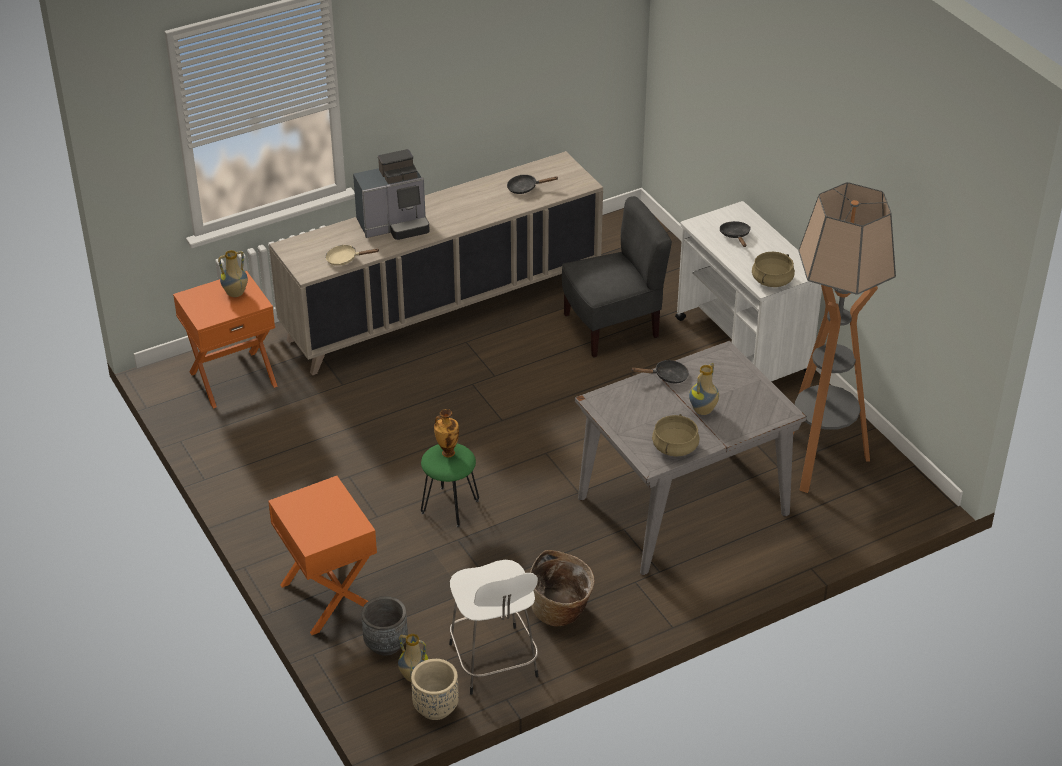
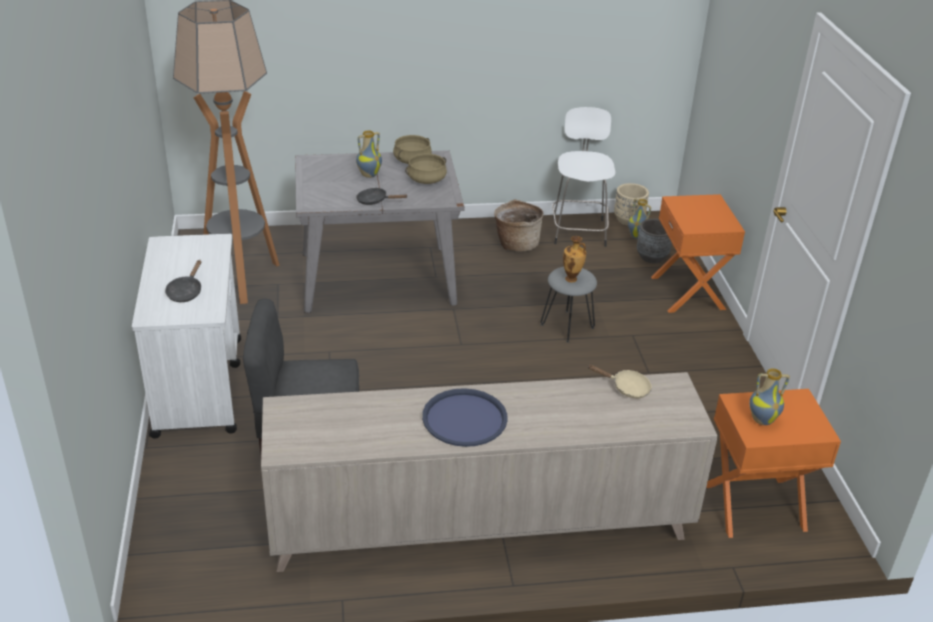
camera: 160 degrees left, 5 degrees down
coffee machine [353,149,430,240] -> none
green stool [421,444,479,527] -> grey stool [541,267,597,343]
black frying pan [507,175,559,194] -> none
beige cooking pot [752,252,795,287] -> beige cooking pot moved to [405,154,447,184]
none -> blue tray [422,388,508,447]

